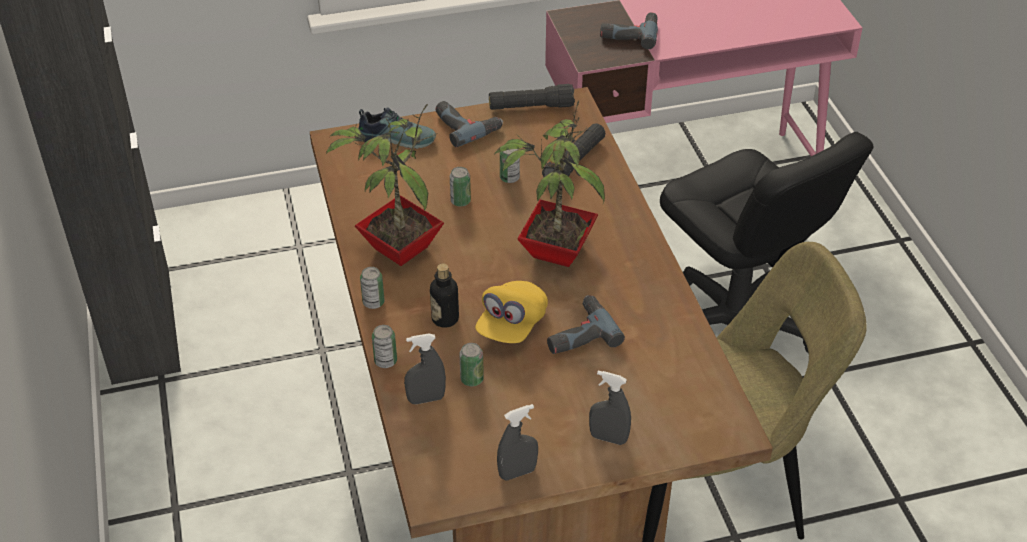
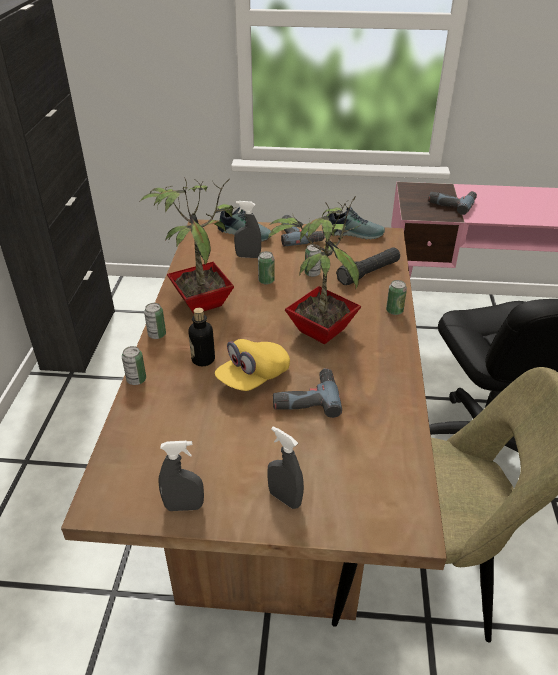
camera: 20 degrees right, 5 degrees down
grey spray bottle [404,333,446,404] -> grey spray bottle moved to [234,201,261,258]
can [459,343,484,386] -> can moved to [386,280,407,315]
black flashlight [489,84,575,110] -> shoe [328,207,385,239]

